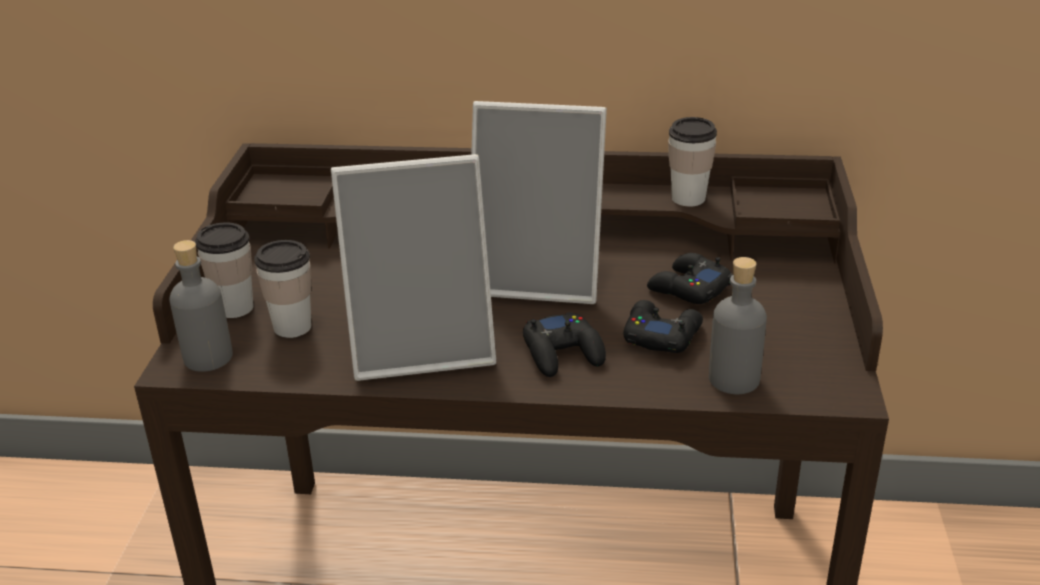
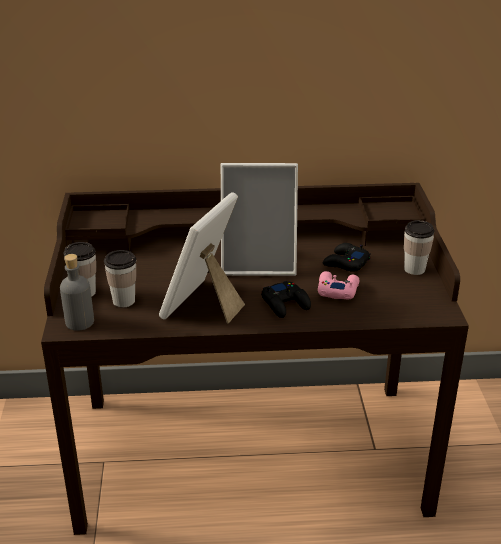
camera: 10 degrees left, 0 degrees up
picture frame [331,154,496,381] -> picture frame turned 135 degrees clockwise [159,192,245,324]
black game controller [623,300,703,353] -> pink game controller [318,271,360,299]
cup [668,117,717,207] -> cup moved to [404,220,434,275]
grey bottle [709,257,767,394] -> none

